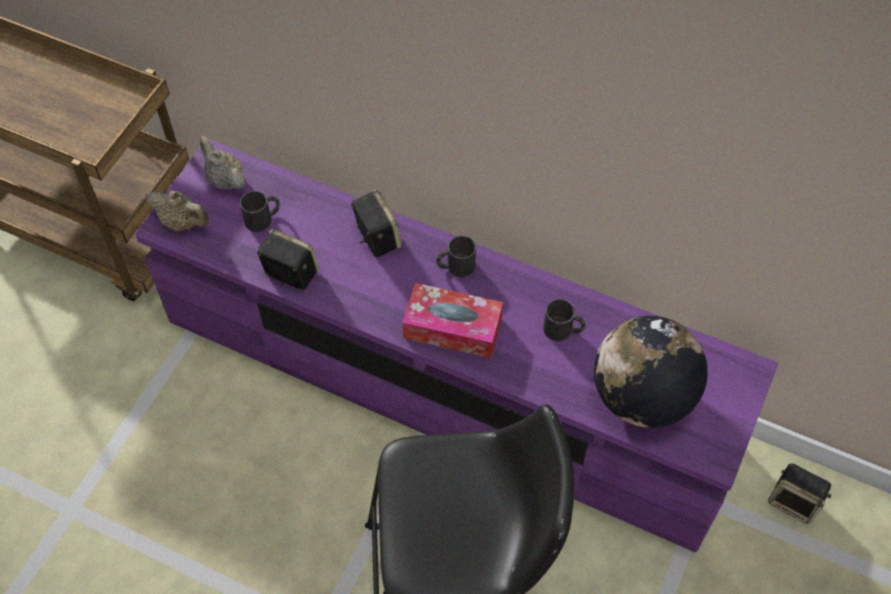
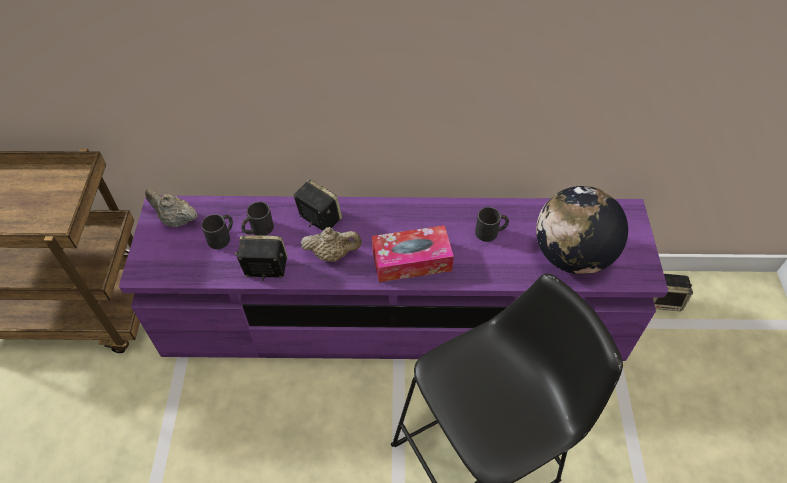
camera: 25 degrees left, 5 degrees down
beige teapot [146,191,209,231] -> beige teapot moved to [301,227,362,262]
black mug [436,235,476,277] -> black mug moved to [241,202,274,236]

